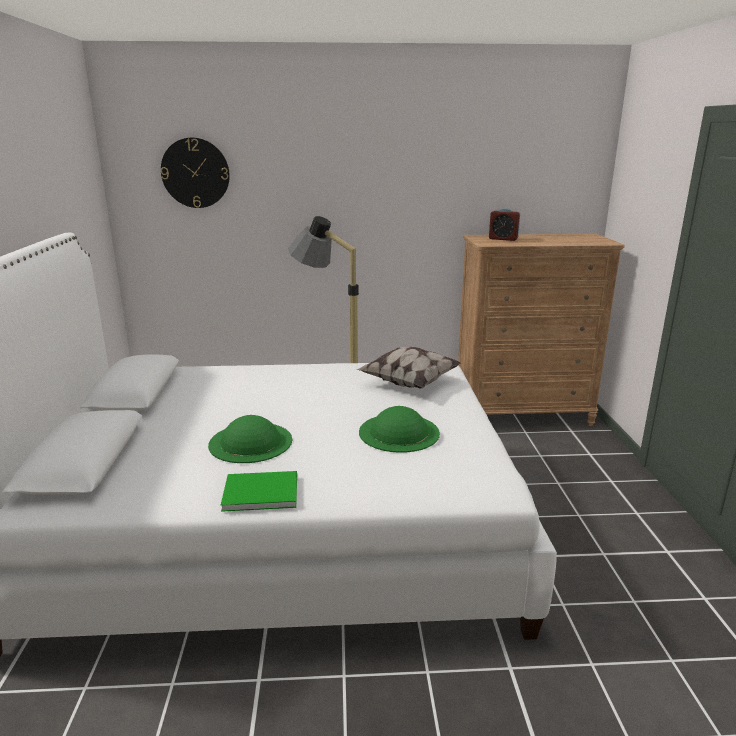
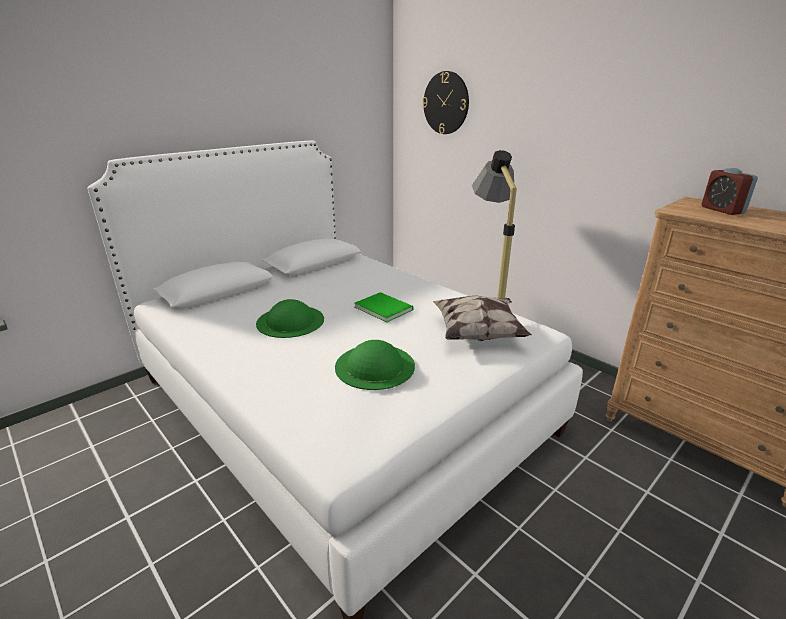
camera: 50 degrees right, 5 degrees up
green book [221,471,297,512] -> green book moved to [355,292,414,322]

